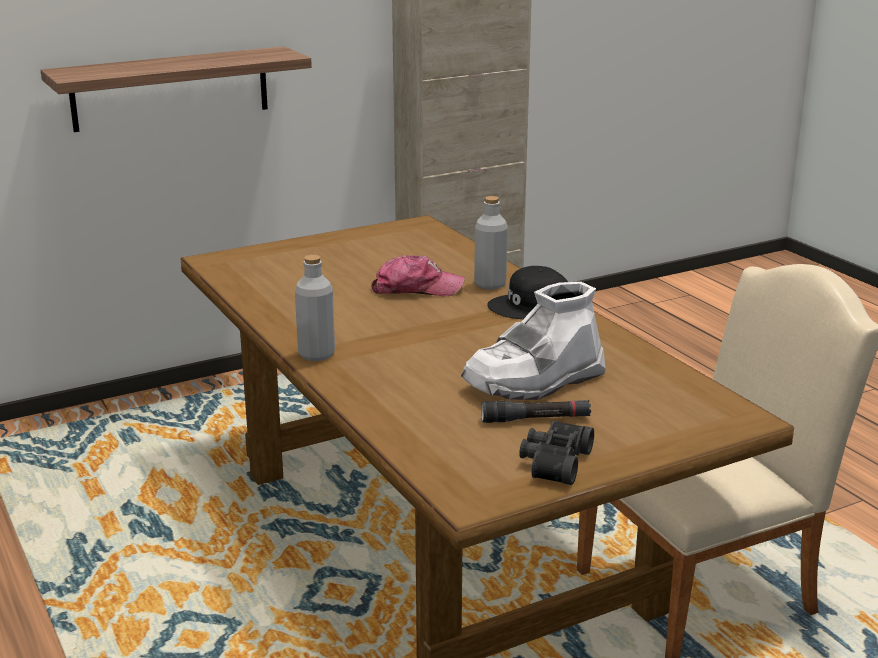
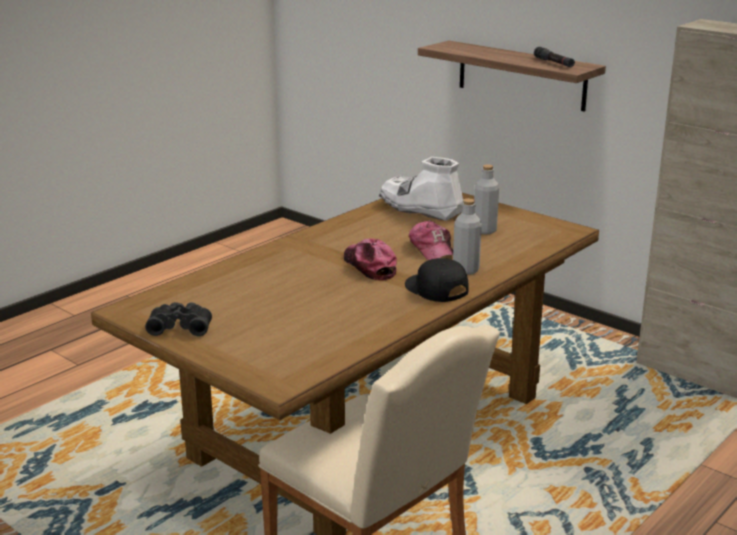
camera: 70 degrees right, 0 degrees up
grey bottle [295,255,335,361] -> grey bottle moved to [474,164,499,234]
white boot [461,282,606,400] -> white boot moved to [379,157,463,221]
black flashlight [481,400,591,423] -> black flashlight moved to [534,47,575,67]
none -> cap [344,239,397,281]

